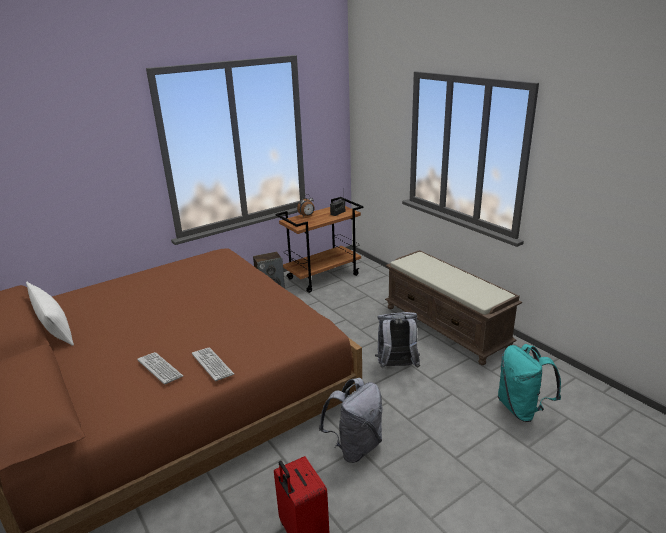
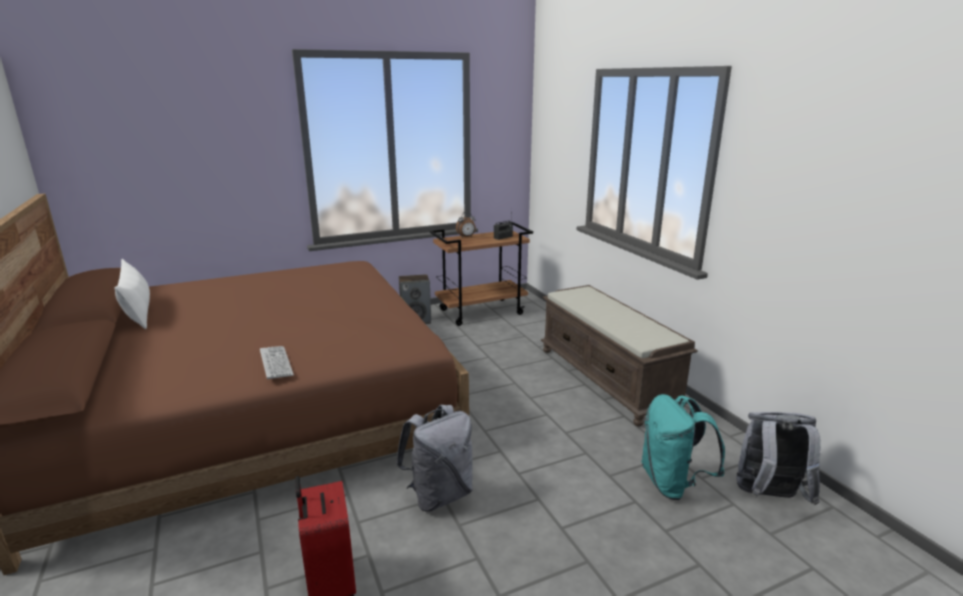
camera: 10 degrees right, 5 degrees down
keyboard [137,352,183,385] -> none
grey backpack [375,312,420,368] -> grey backpack moved to [736,412,821,505]

